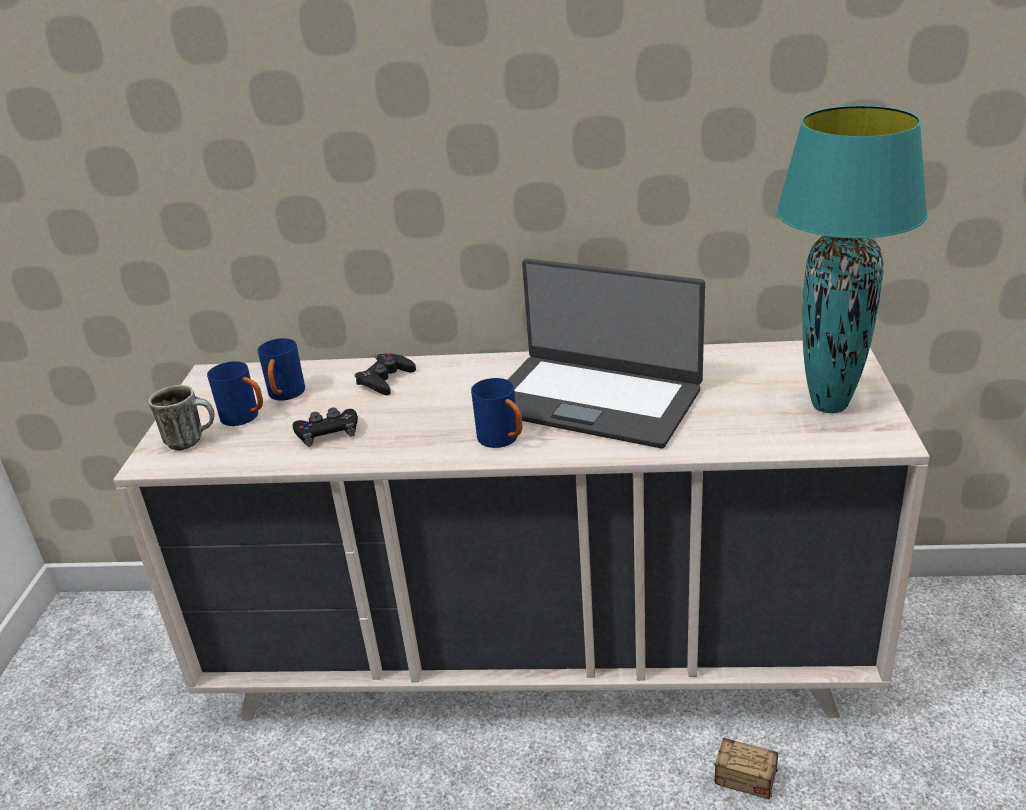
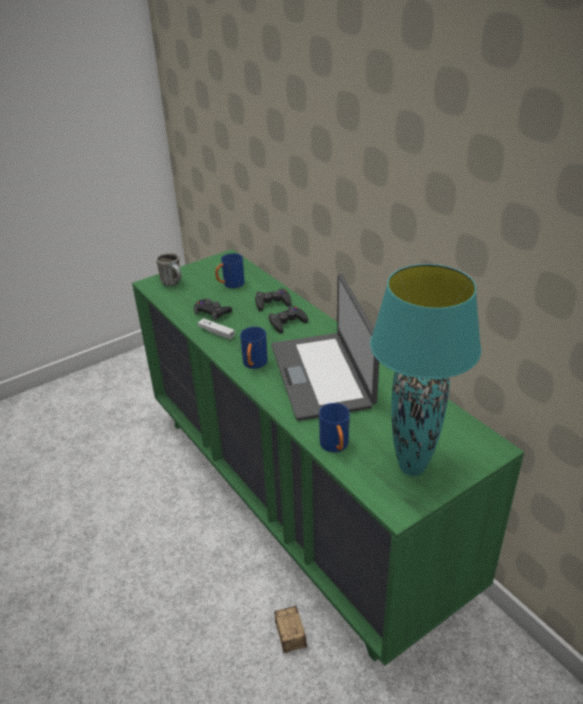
camera: 50 degrees right, 5 degrees up
beige dresser [113,341,930,720] -> green dresser [132,249,524,666]
blue mug [207,361,263,426] -> blue mug moved to [319,403,350,453]
none -> white game controller [198,318,235,339]
none -> black game controller [268,306,308,334]

